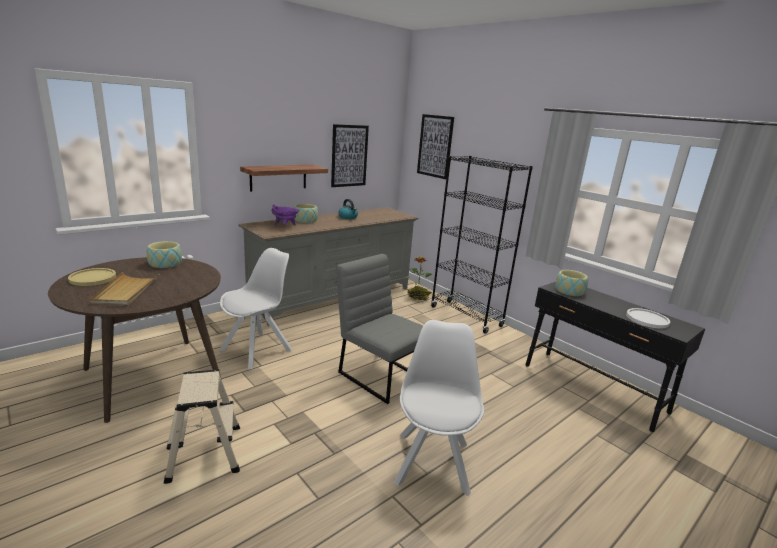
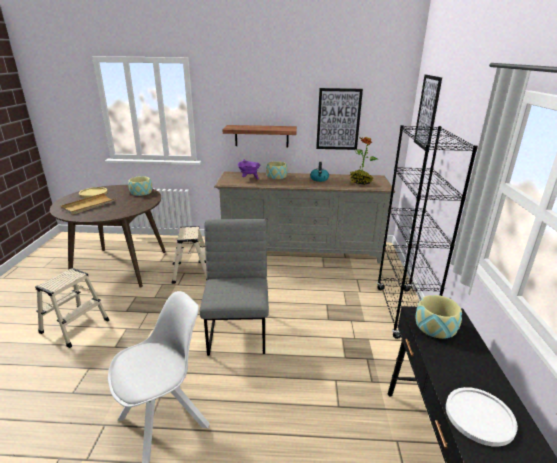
camera: 45 degrees right, 5 degrees up
white chair [220,248,292,369] -> beige step ladder [172,226,207,284]
potted plant [407,256,432,300] -> potted plant moved to [350,136,378,185]

